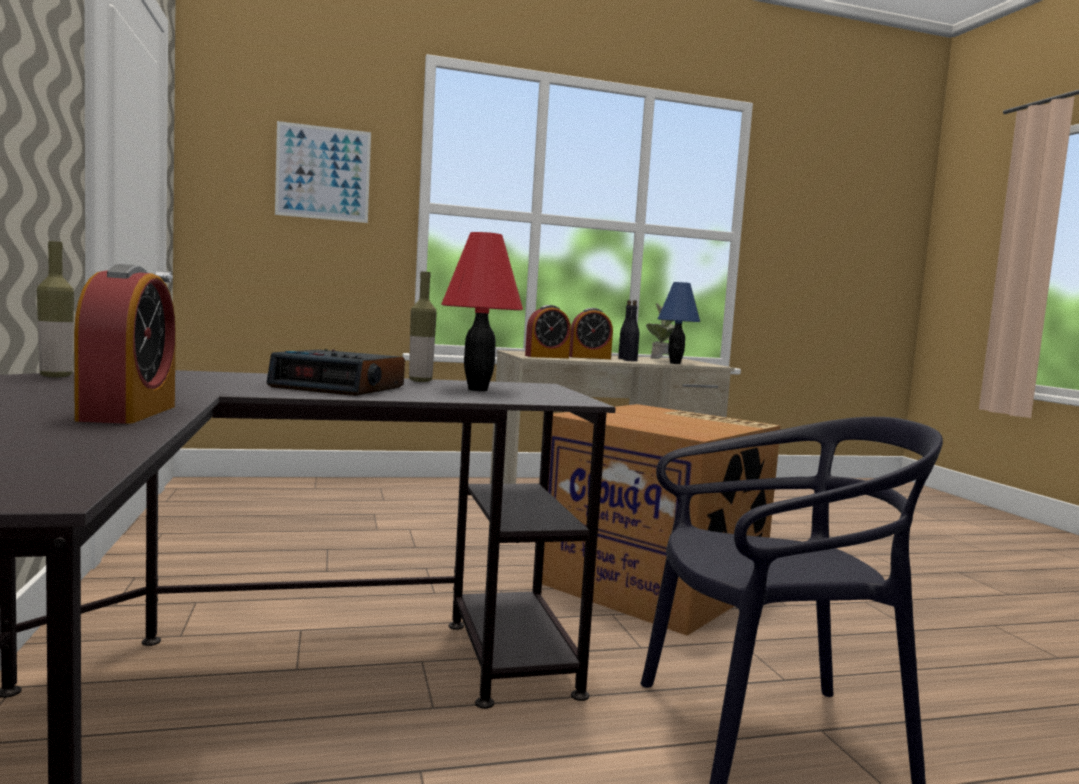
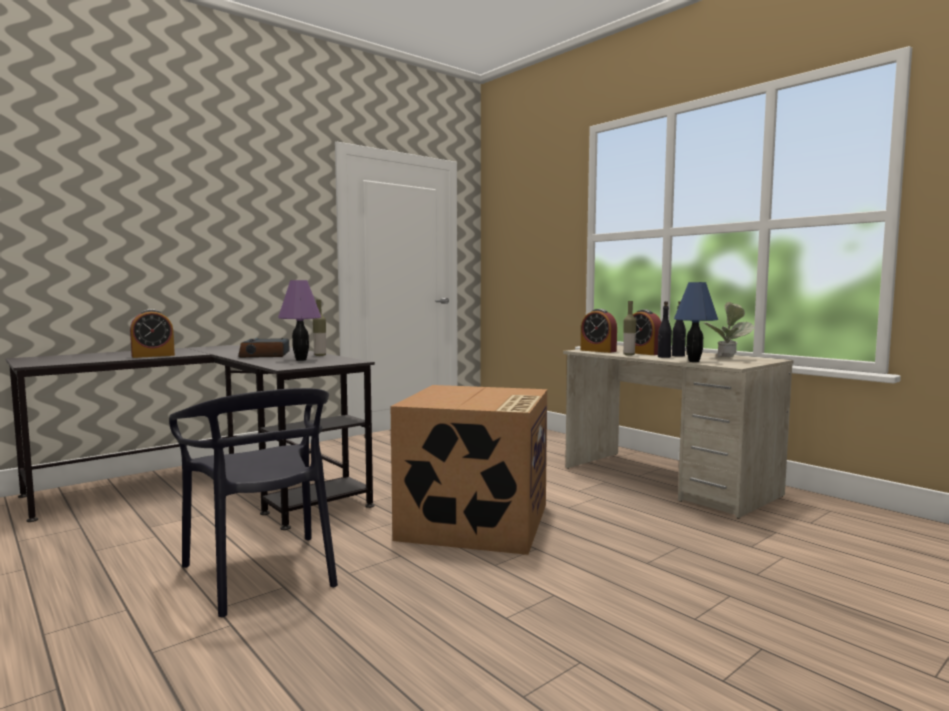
camera: 65 degrees right, 0 degrees up
bottle [37,241,74,377] -> bottle moved to [623,301,636,356]
picture [275,121,371,223] -> none
red table lamp [441,232,523,391] -> purple table lamp [278,280,321,361]

